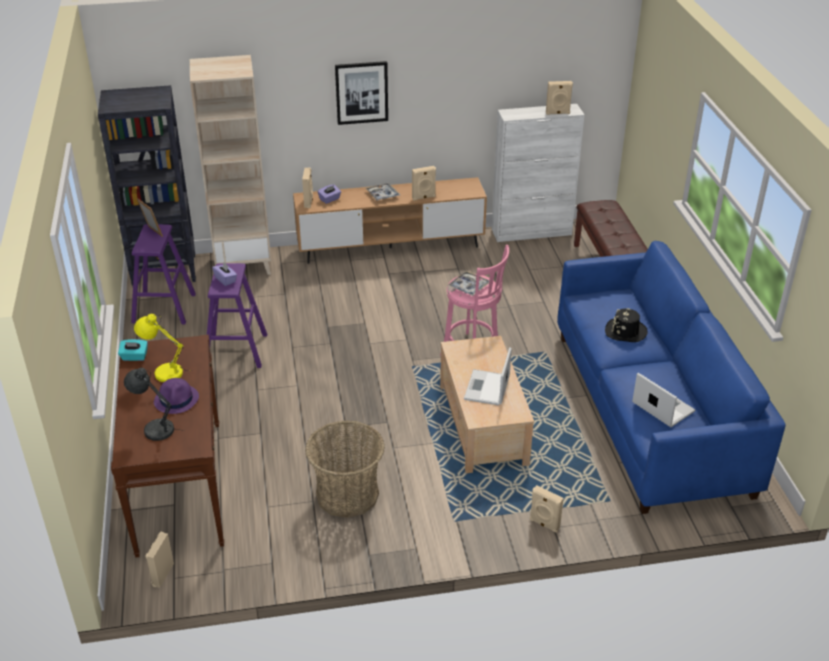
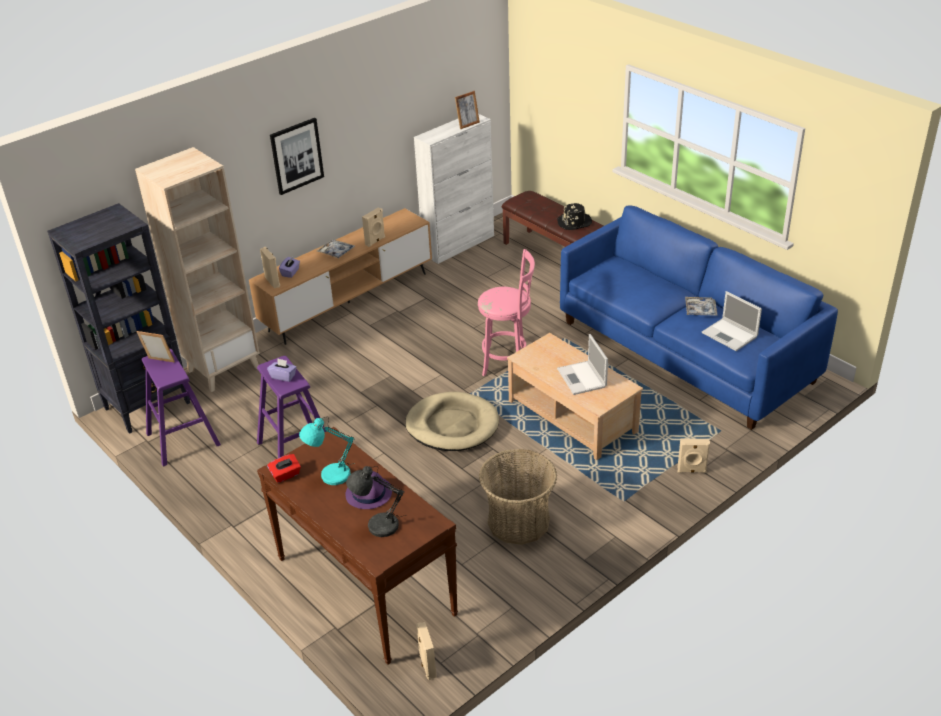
camera: 30 degrees left, 0 degrees up
turquoise tissue box [118,339,148,361] -> red tissue box [267,454,301,483]
yellow table lamp [134,314,193,382] -> turquoise table lamp [299,417,354,485]
tray [448,271,489,296] -> tray moved to [685,297,718,316]
beige speaker [546,81,573,115] -> picture frame [455,91,480,129]
black hat [605,308,647,342] -> black hat moved to [557,203,592,230]
laptop [632,373,695,427] -> laptop turned 150 degrees counterclockwise [702,291,762,351]
none -> beige dog bed [405,392,499,451]

